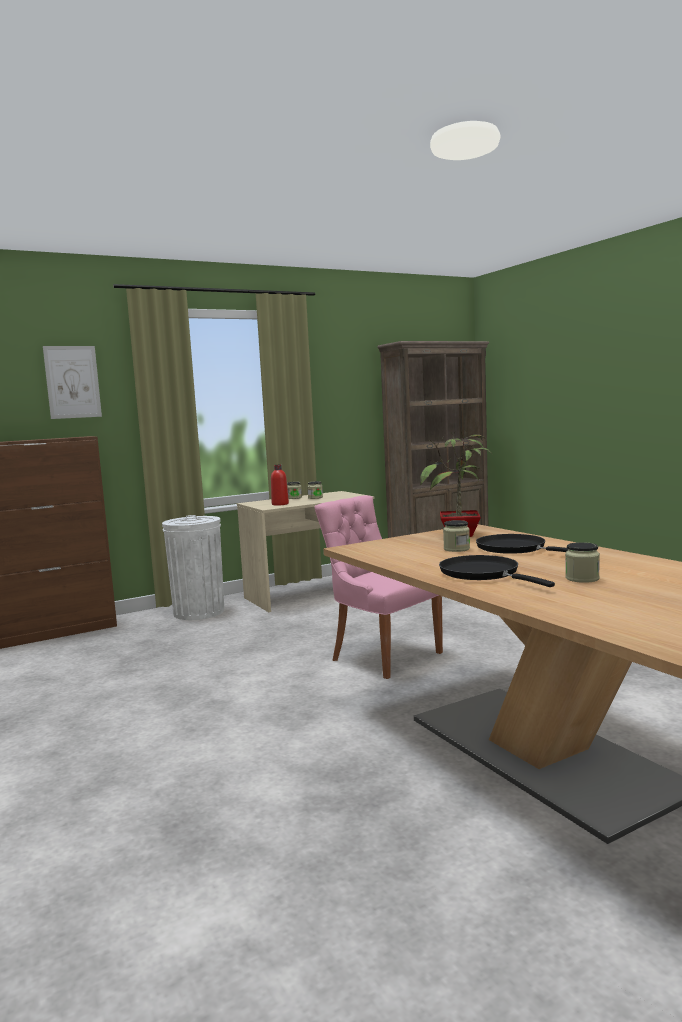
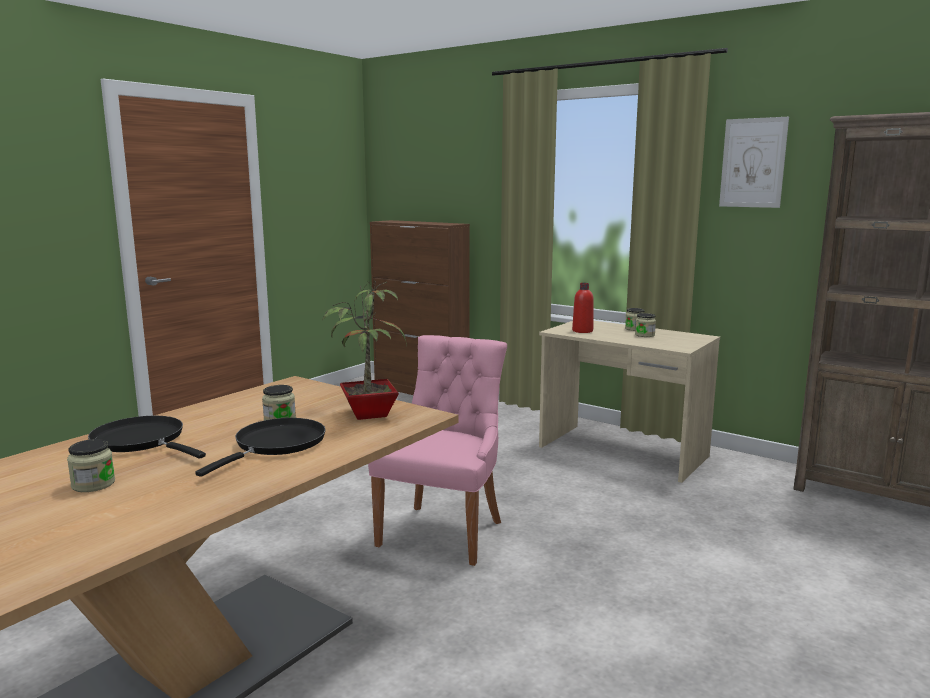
camera: 65 degrees right, 5 degrees up
picture [43,346,102,419] -> picture moved to [719,117,789,208]
white trash can [162,515,224,620] -> none
black frying pan [439,555,555,587] -> black frying pan turned 90 degrees counterclockwise [88,416,206,459]

